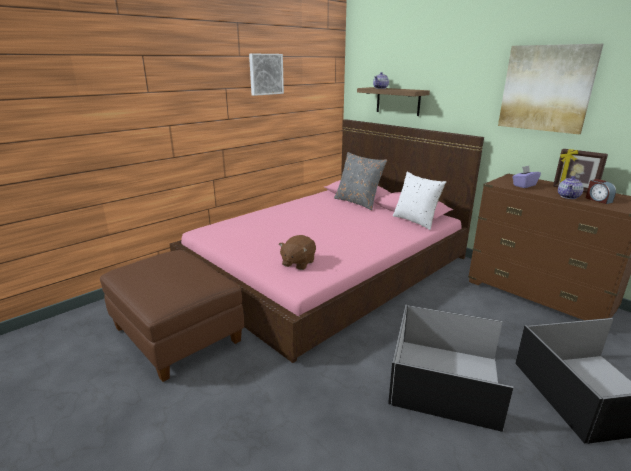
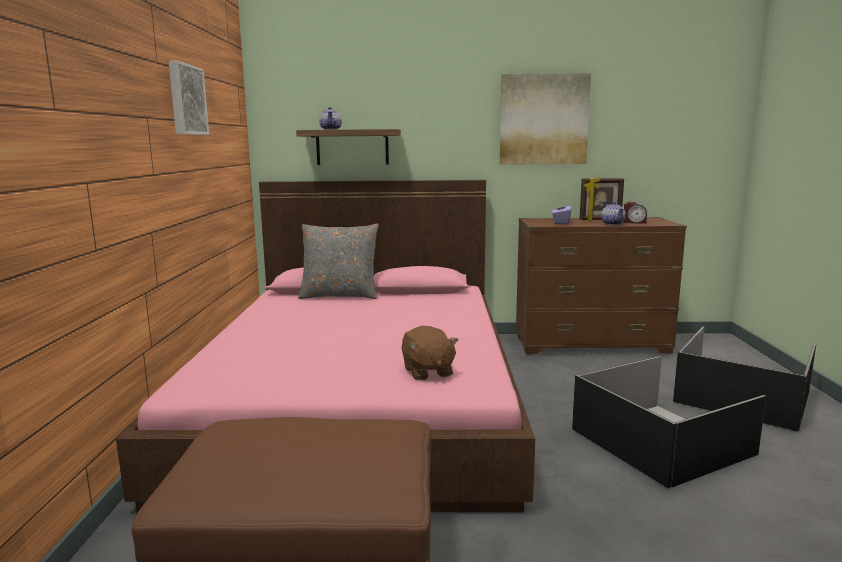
camera: 45 degrees left, 10 degrees down
white pillow [393,172,446,230] -> none

